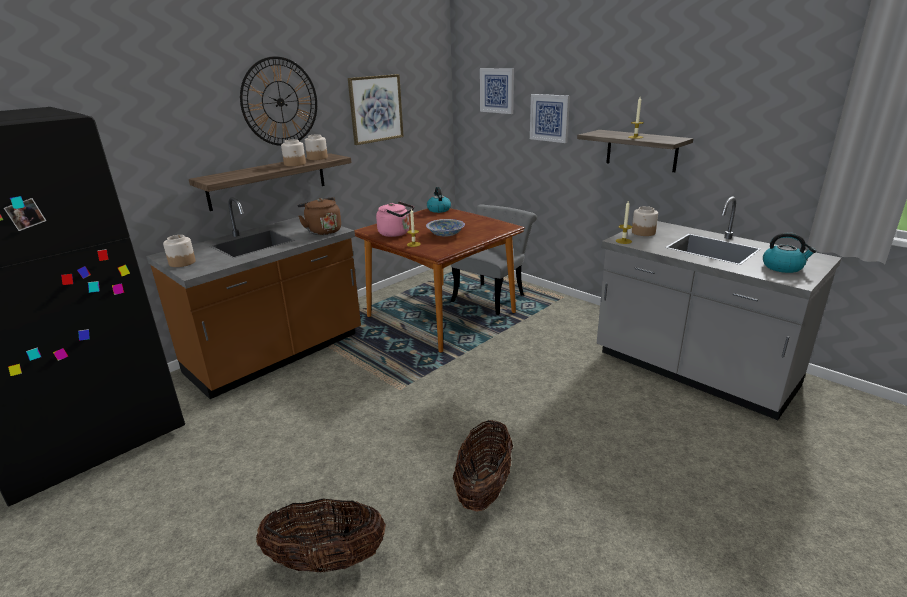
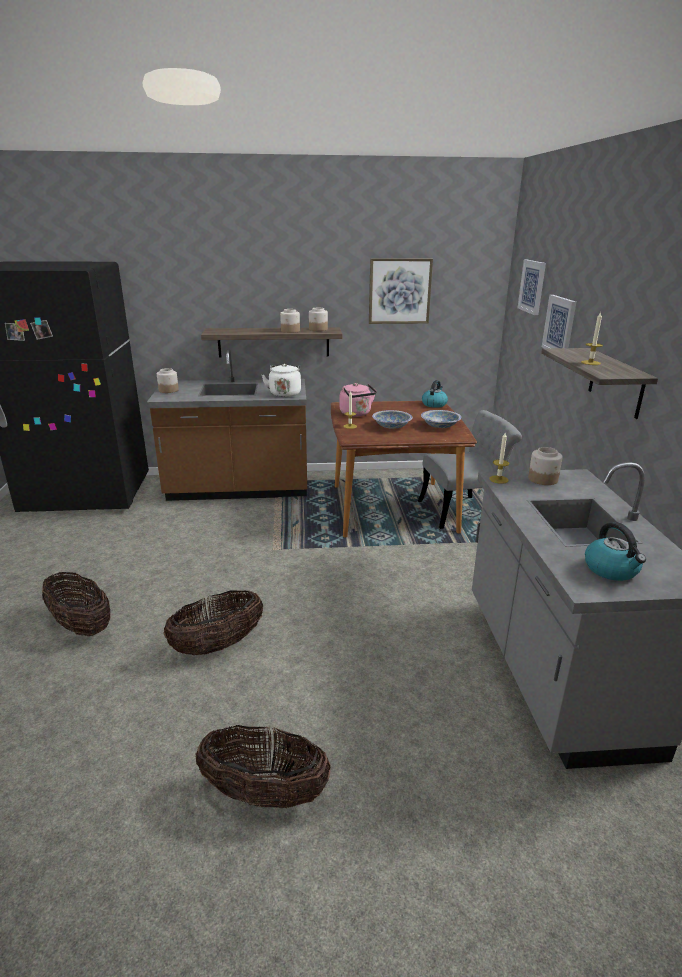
camera: 40 degrees right, 0 degrees up
wall clock [240,56,317,146] -> none
brown kettle [297,197,341,235] -> white kettle [262,364,301,397]
none -> basket [196,725,330,808]
none -> bowl [421,410,461,428]

